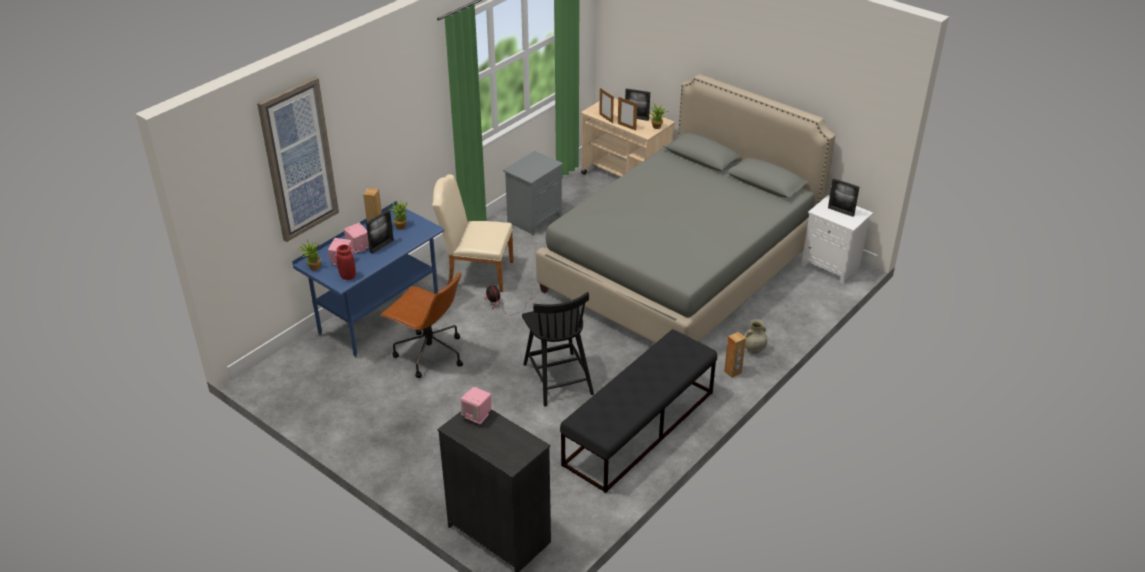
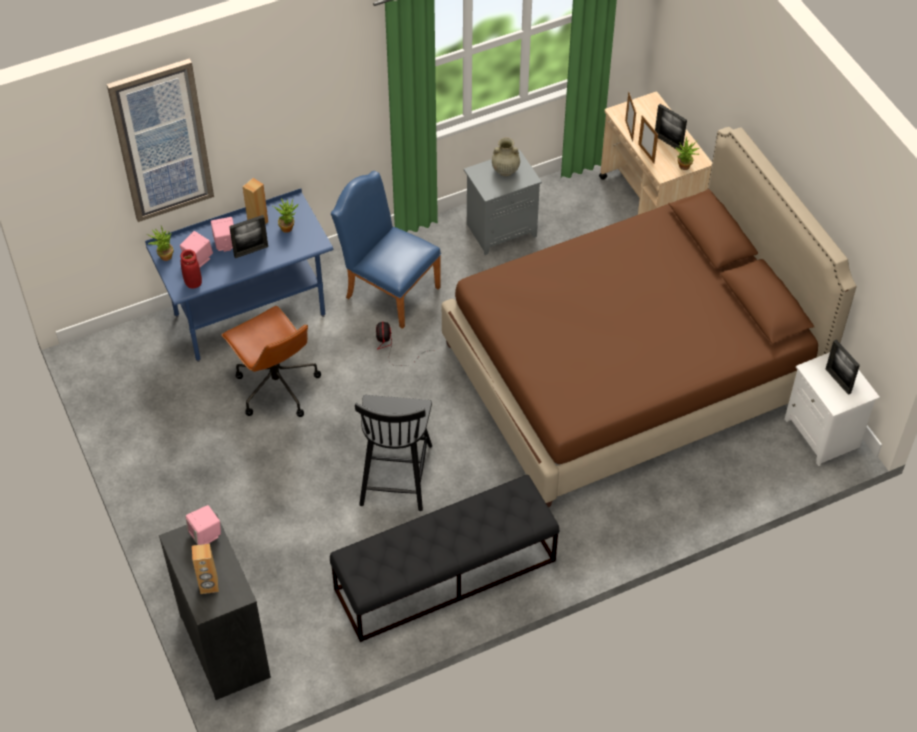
camera: 25 degrees right, 15 degrees up
beige chair [432,174,514,292] -> blue chair [331,171,441,329]
grey bed [536,74,835,343] -> brown bed [442,127,857,507]
brown speaker [724,332,746,378] -> brown speaker moved to [192,544,219,594]
beige vase [744,319,768,354] -> beige vase moved to [492,138,520,176]

